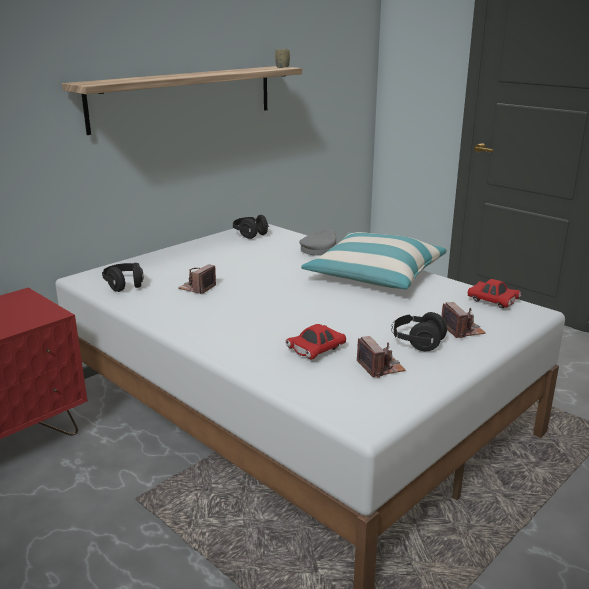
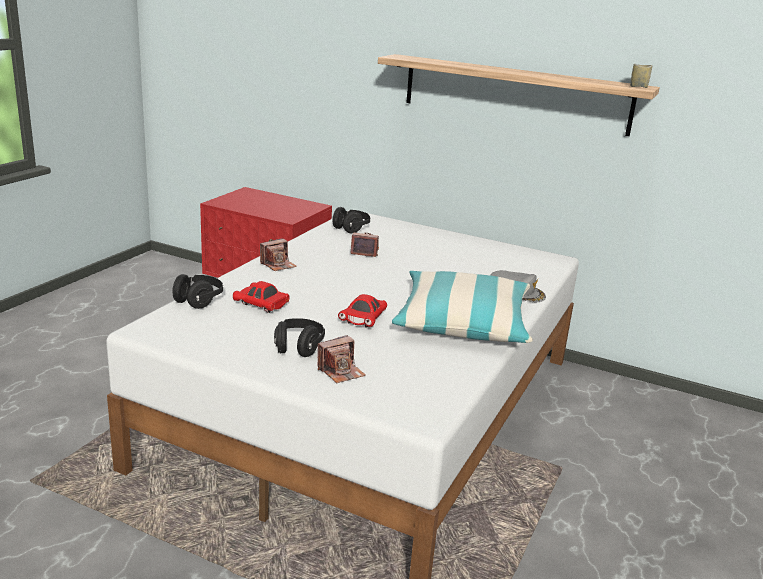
camera: 70 degrees right, 0 degrees up
black headphones [233,215,269,239] -> black headphones moved to [172,274,223,309]
camera [357,336,406,378] -> camera moved to [260,238,297,271]
red toy car [468,279,522,308] -> red toy car moved to [338,294,387,327]

